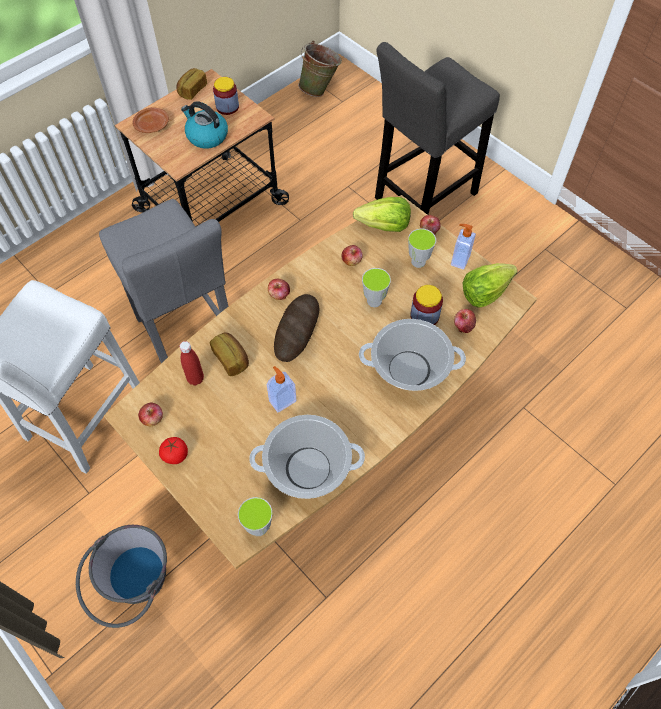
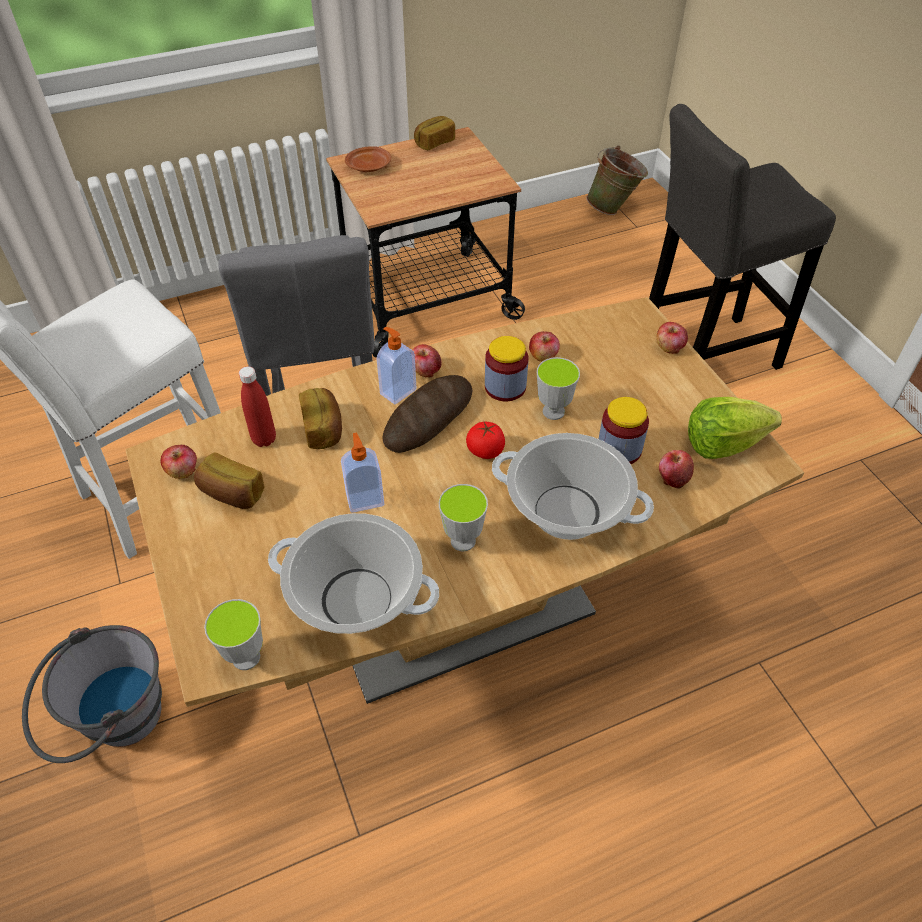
camera: 20 degrees right, 10 degrees down
tomato [159,437,188,464] -> tomato moved to [466,422,505,459]
kettle [181,101,228,149] -> none
jar [213,77,239,115] -> jar moved to [485,336,528,401]
lettuce [353,197,411,232] -> none
cup [408,228,436,268] -> cup moved to [439,484,488,551]
soap dispenser [451,224,476,270] -> soap dispenser moved to [377,327,416,405]
none -> bread [194,452,265,509]

